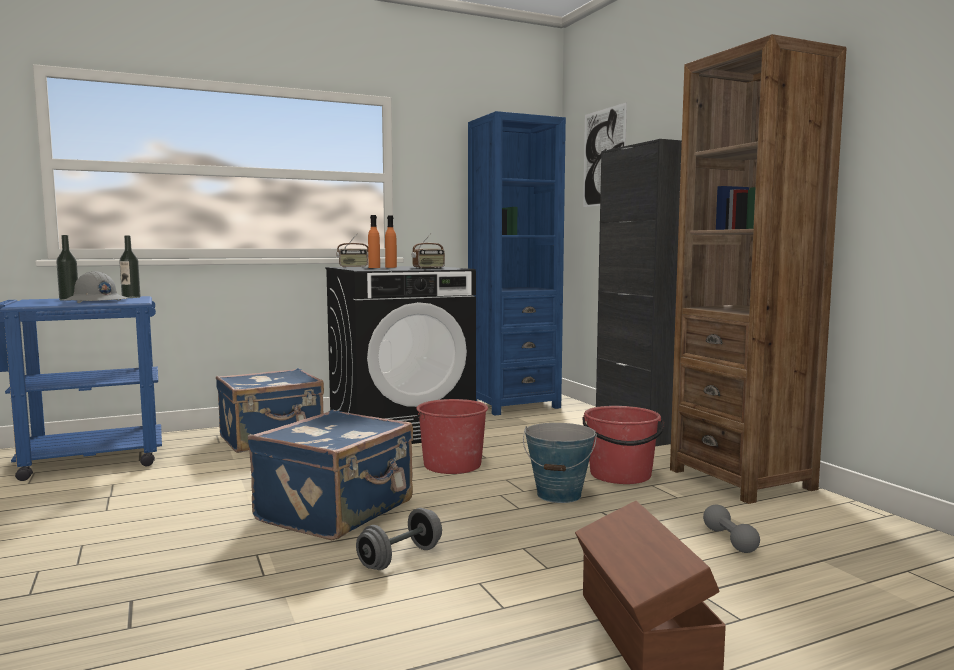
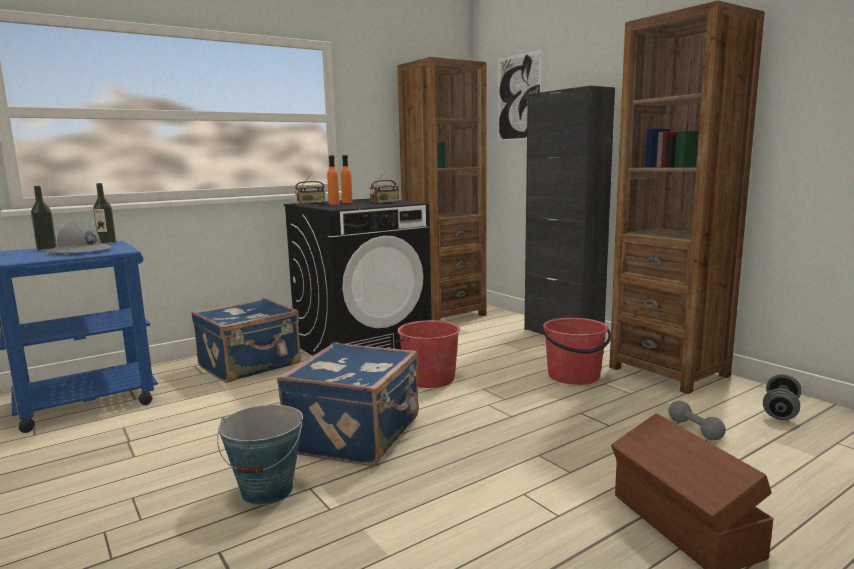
camera: 10 degrees left, 5 degrees up
grey dumbbell [356,508,442,570] -> grey dumbbell moved to [763,374,802,420]
blue bookcase [468,111,566,415] -> brown bookcase [397,57,487,321]
bucket [523,423,597,503] -> bucket moved to [217,405,303,505]

